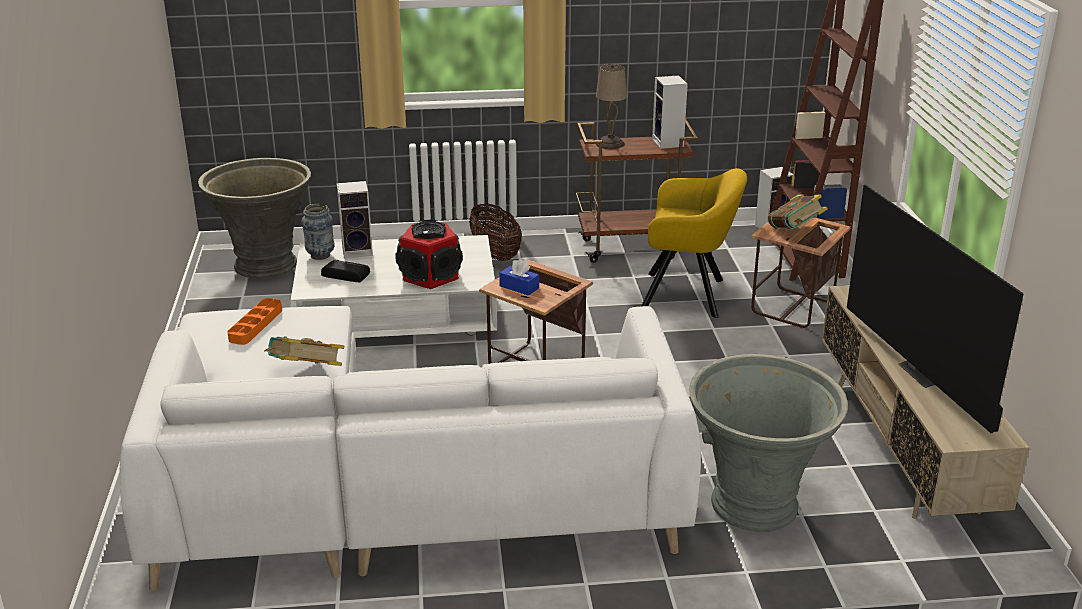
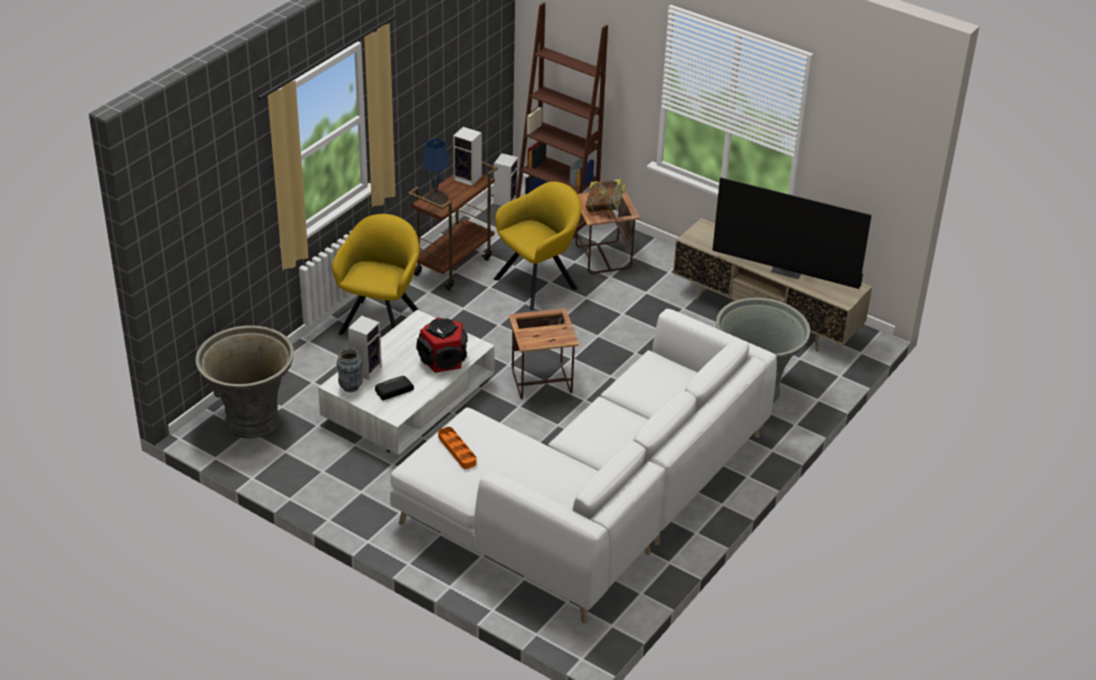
camera: 50 degrees left, 10 degrees up
book [264,336,344,366] -> none
basket [469,203,522,261] -> yellow armchair [332,214,420,335]
blue tissue box [499,259,539,296] -> none
beige table lamp [596,64,627,149] -> blue table lamp [423,139,449,205]

